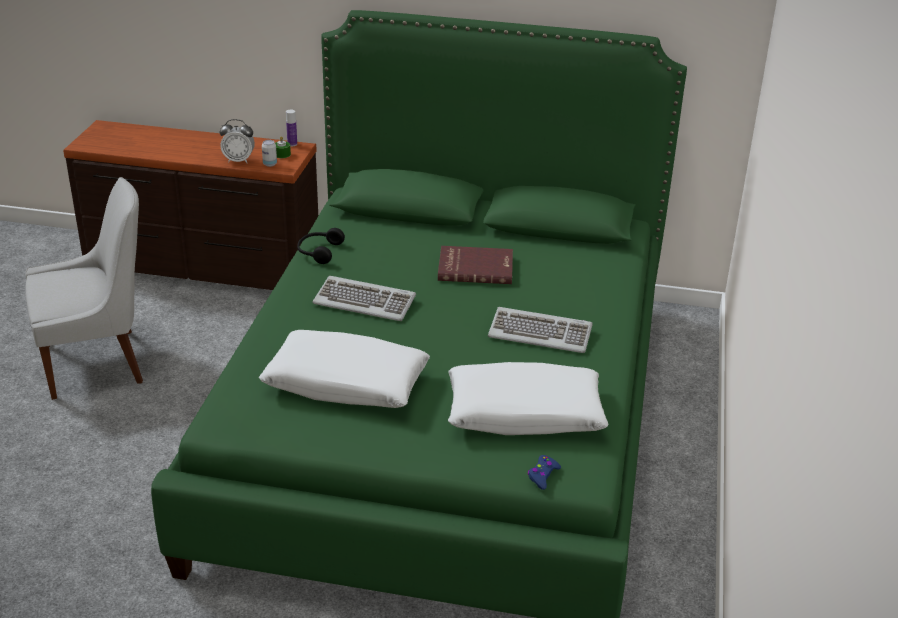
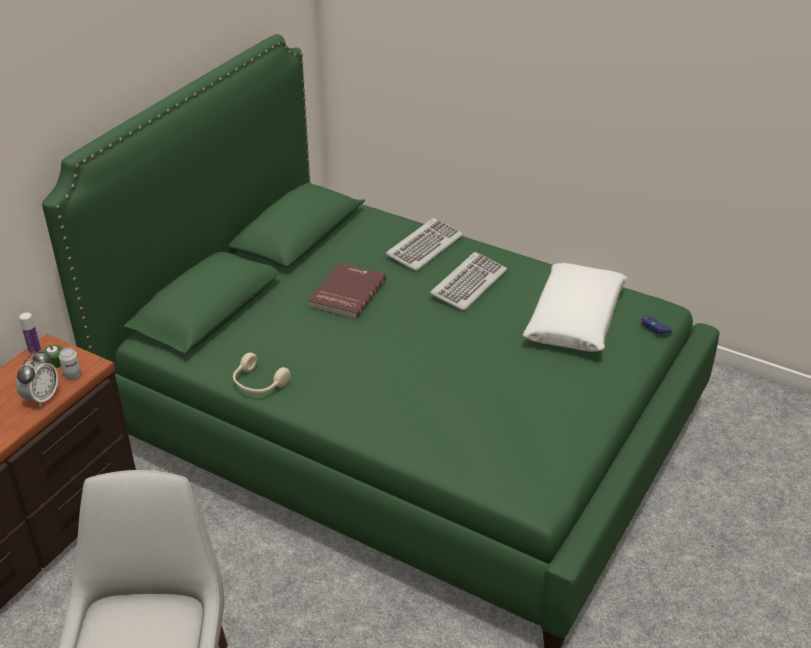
camera: 70 degrees left, 5 degrees up
white pillow [259,330,430,408] -> none
black headphones [297,228,345,264] -> beige headphones [233,353,291,393]
keyboard [312,276,416,321] -> keyboard moved to [386,218,463,271]

